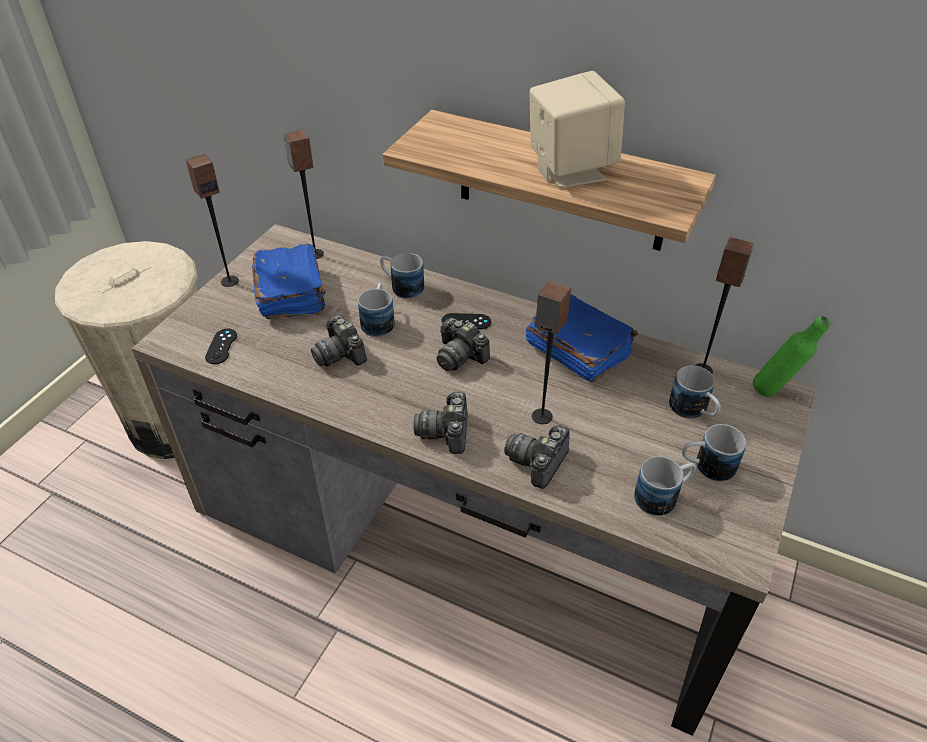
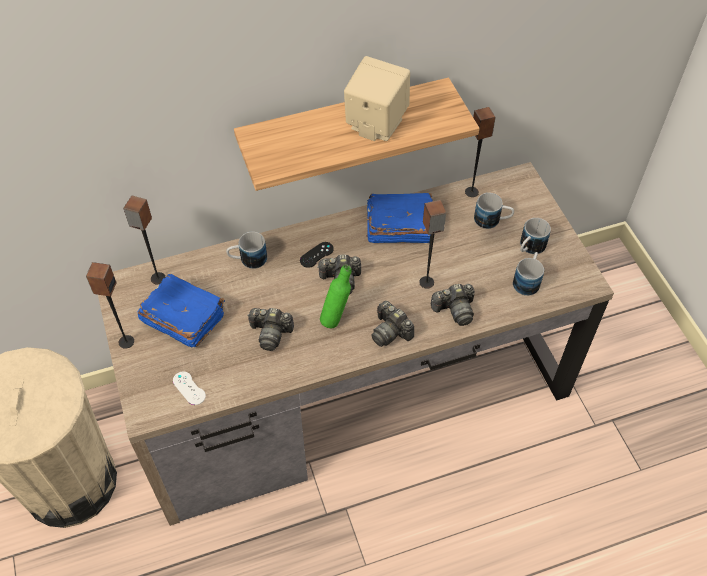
camera: 45 degrees left, 10 degrees up
black game controller [205,329,237,364] -> white game controller [173,371,206,405]
mug [358,283,395,337] -> none
camera [504,425,570,489] -> camera turned 90 degrees counterclockwise [431,284,475,326]
green bottle [753,316,830,397] -> green bottle moved to [320,264,351,328]

